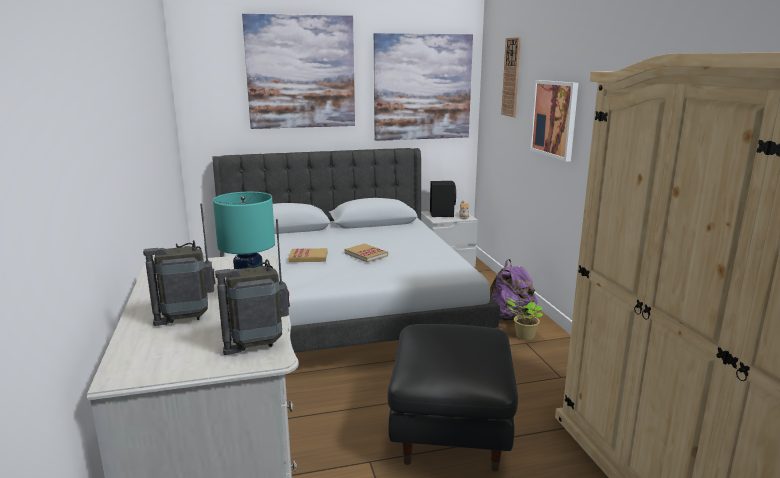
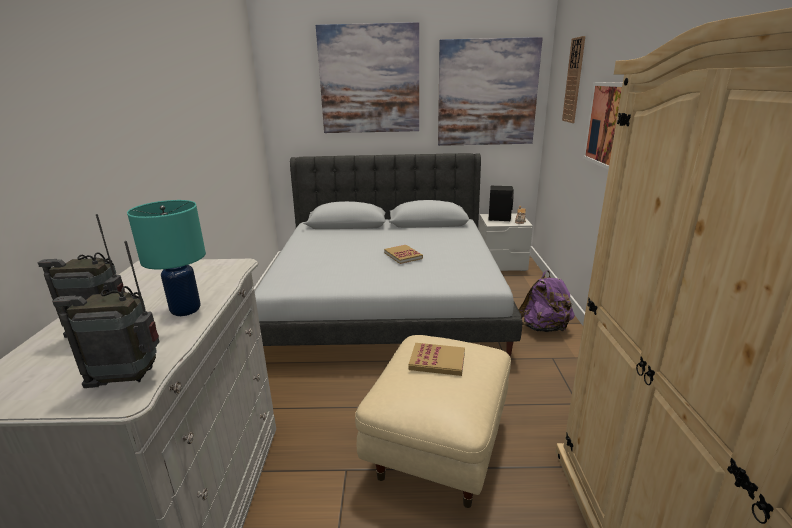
camera: 15 degrees right, 5 degrees up
book [288,248,327,262] -> book moved to [408,343,465,376]
black ottoman [388,324,518,472] -> beige ottoman [355,335,511,508]
potted plant [506,297,543,340] -> none

